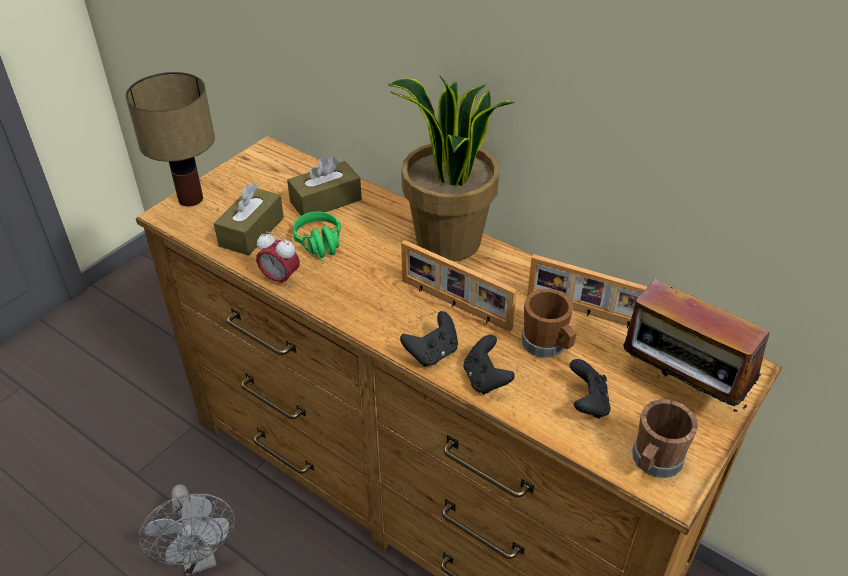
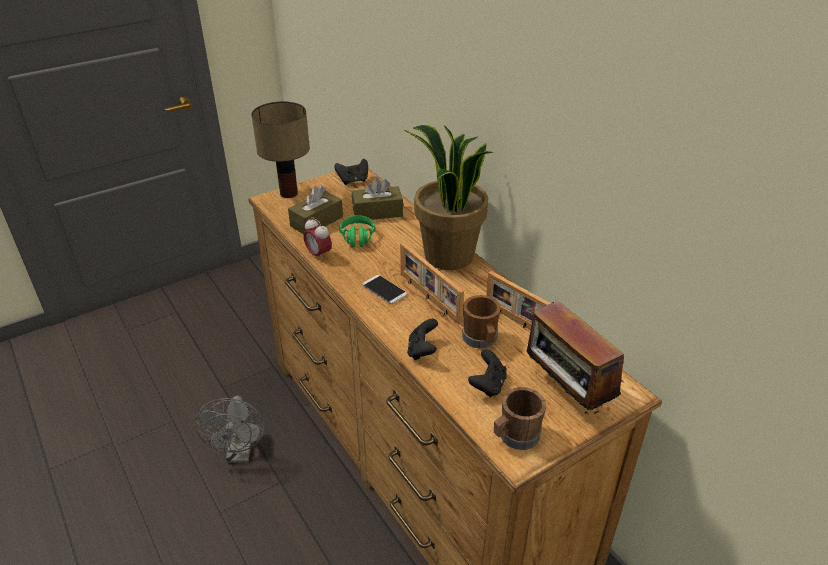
camera: 20 degrees right, 5 degrees down
black game controller [400,311,458,367] -> black game controller moved to [334,159,368,185]
none -> phone [362,275,407,304]

